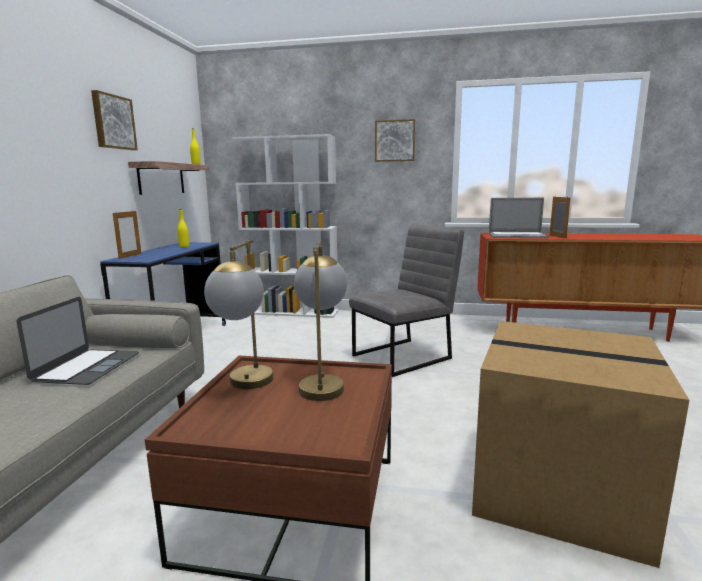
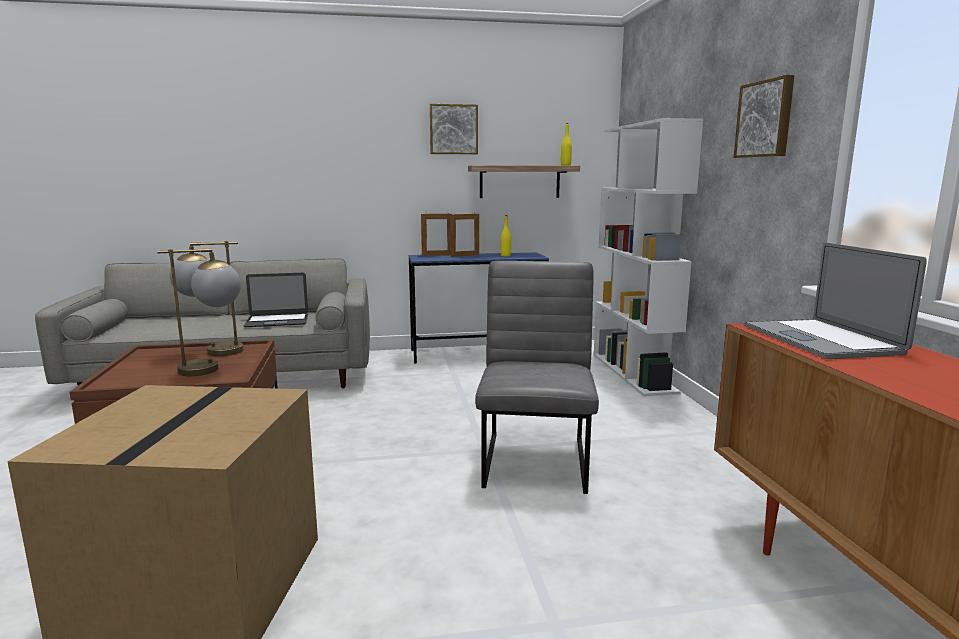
camera: 70 degrees right, 0 degrees up
grey chair [349,225,464,377] -> grey chair turned 120 degrees counterclockwise [475,261,599,494]
picture frame [550,195,571,238] -> picture frame moved to [450,213,479,257]

